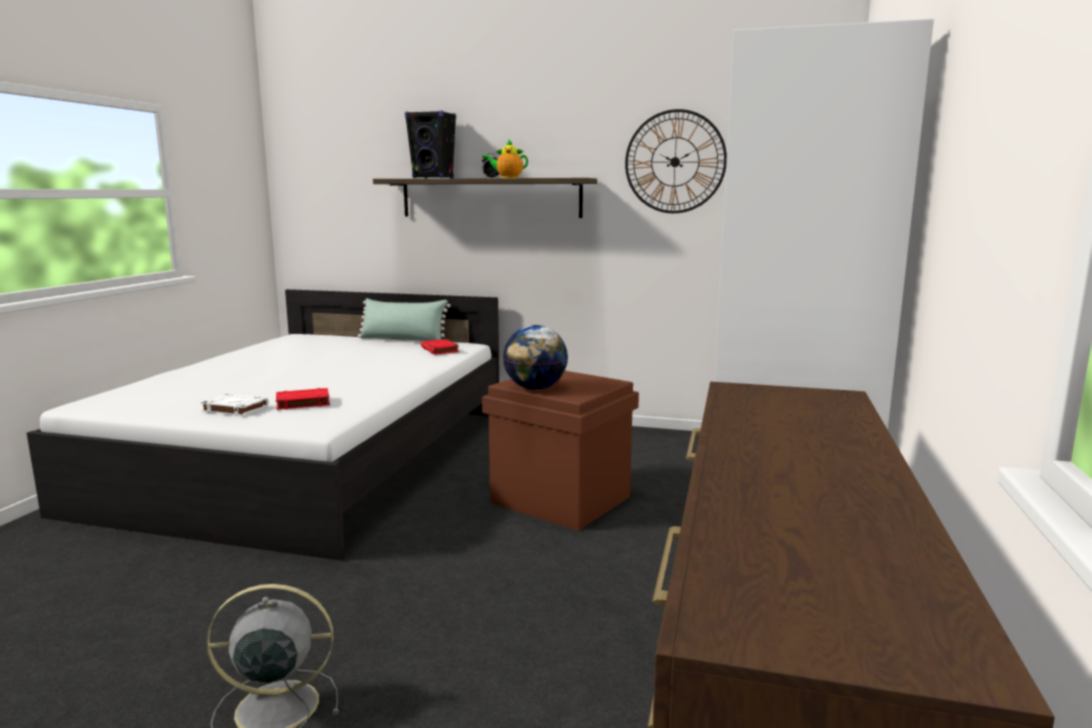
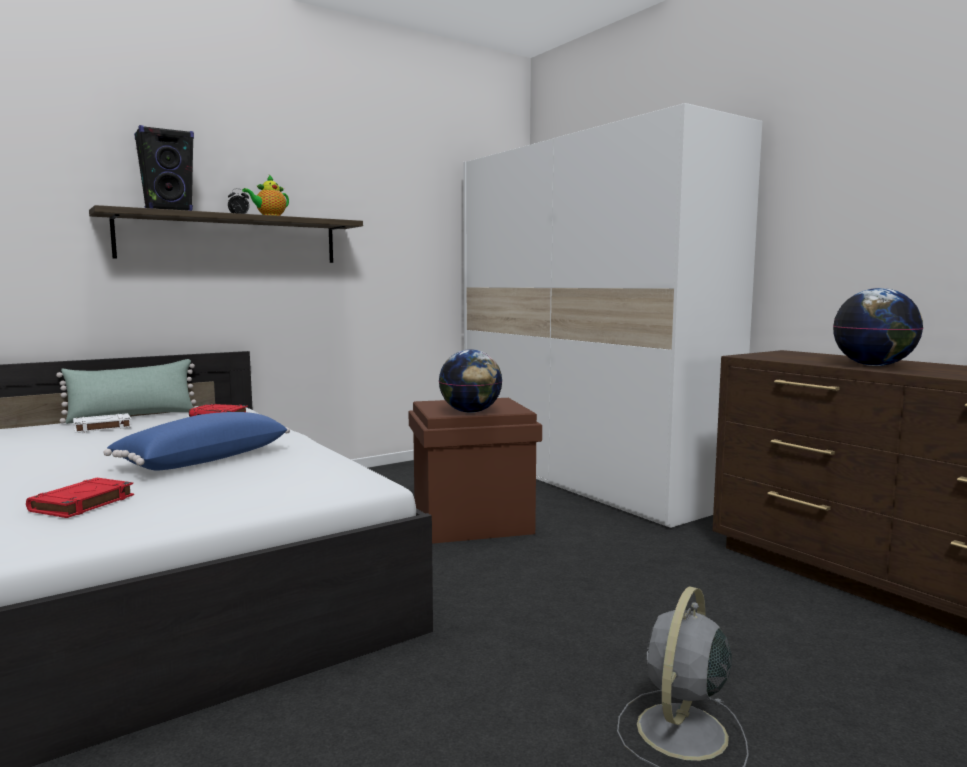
camera: 50 degrees left, 5 degrees down
white book [201,394,269,416] -> white book moved to [73,413,132,433]
red book [276,388,330,410] -> red book moved to [26,478,134,518]
wall clock [625,109,727,213] -> none
none -> blue pillow [103,412,290,471]
none -> globe [833,288,923,366]

